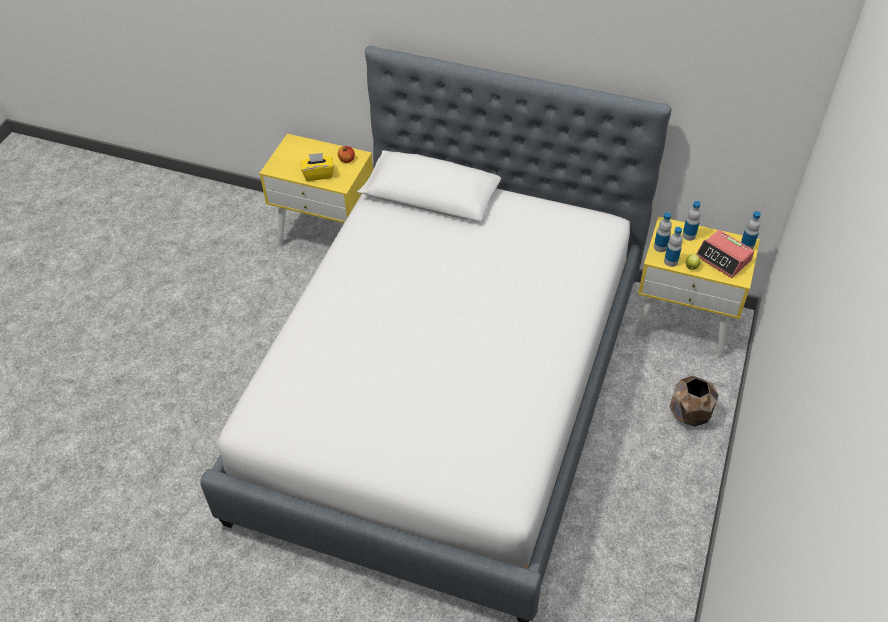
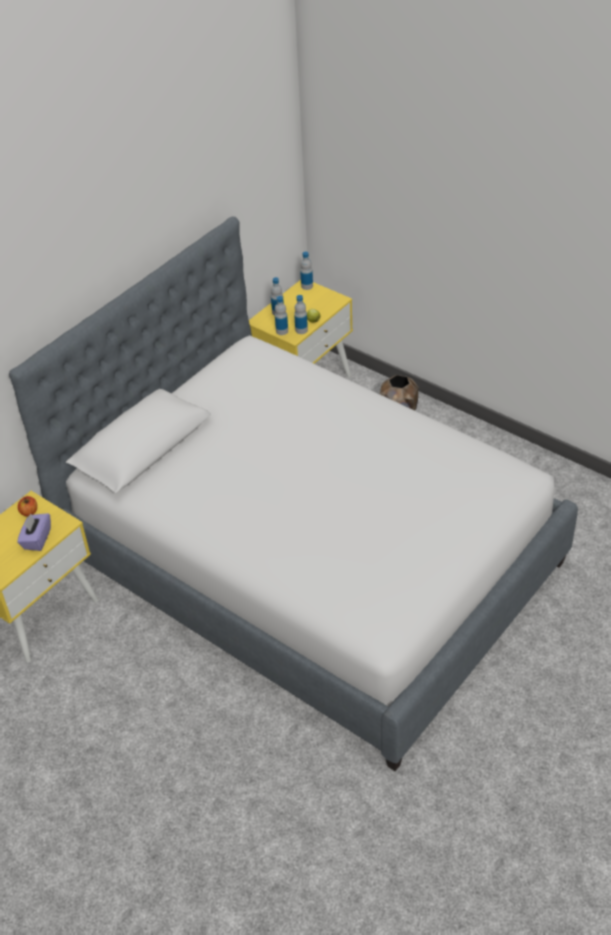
camera: 70 degrees left, 5 degrees down
yellow tissue box [301,153,334,181] -> purple tissue box [17,513,51,551]
alarm clock [696,230,754,278] -> none

